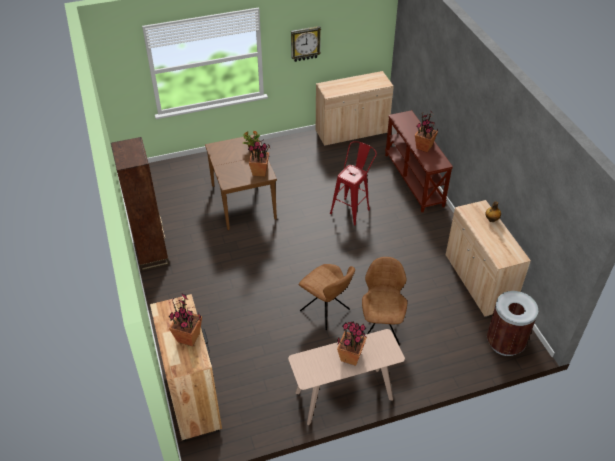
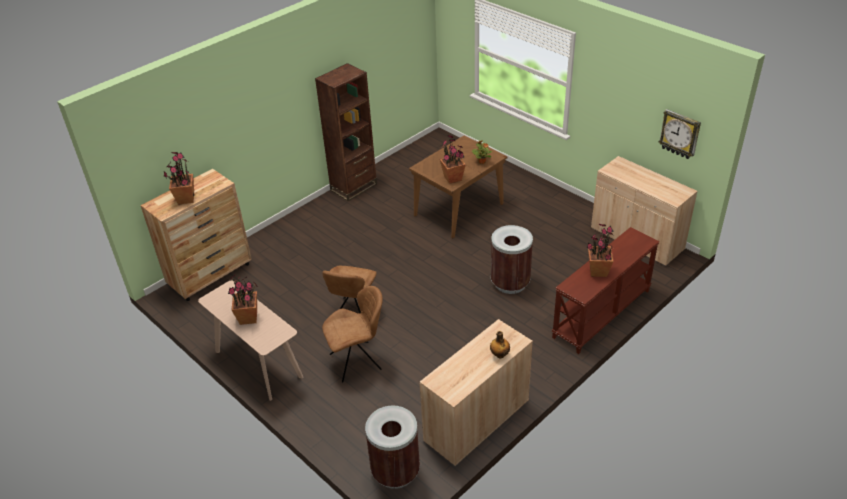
camera: 65 degrees right, 5 degrees down
wall clock [291,26,321,62] -> wall clock moved to [659,109,701,159]
red stool [330,141,377,225] -> brown trash can [491,225,533,294]

